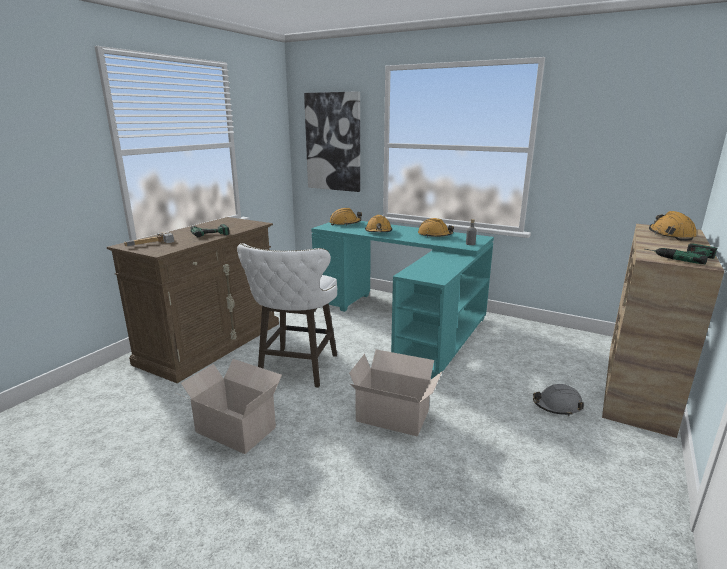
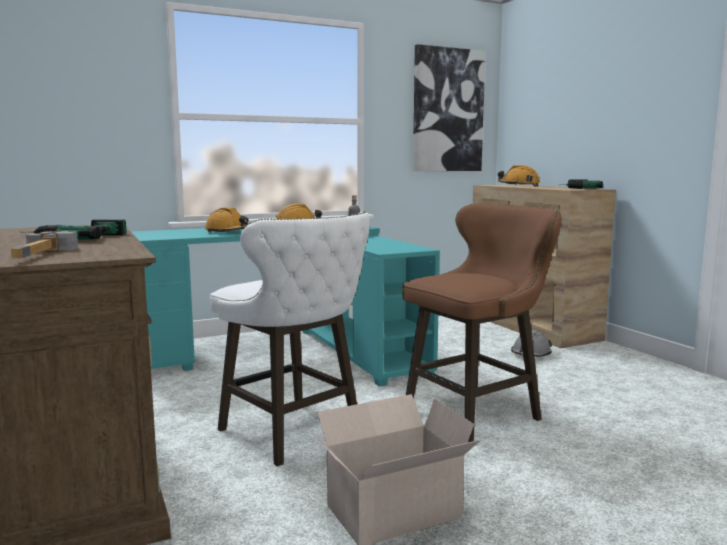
camera: 55 degrees left, 10 degrees down
picture [304,91,360,192] -> picture moved to [413,44,485,171]
orange hard hat [330,208,362,226] -> none
cardboard box [349,349,442,436] -> brown stool [402,203,561,442]

